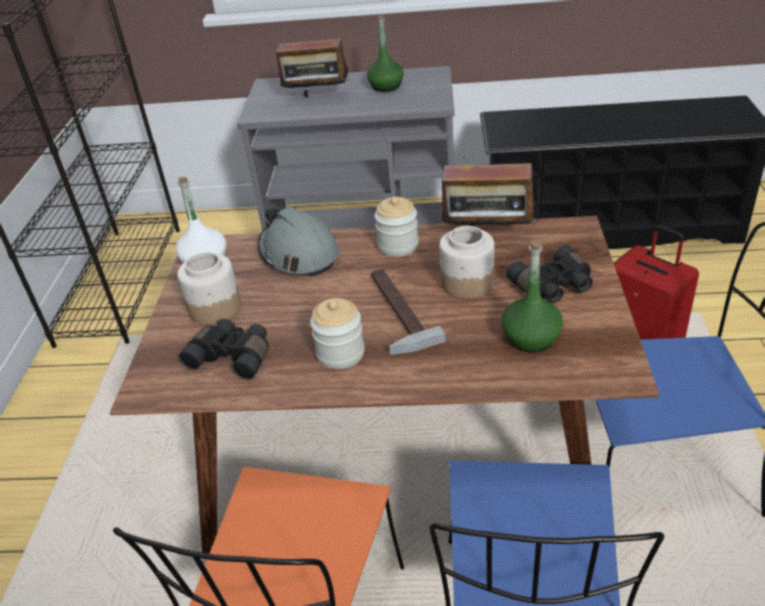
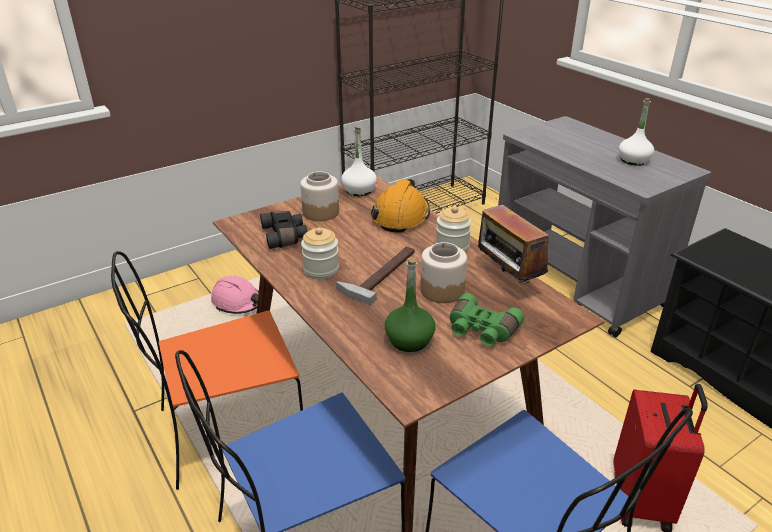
camera: 50 degrees right, 5 degrees down
grey hard hat [258,207,339,277] -> orange hard hat [371,179,430,233]
radio [276,32,349,97] -> none
green bottle [367,15,404,92] -> white bottle [619,98,654,166]
black binoculars [506,245,593,303] -> green binoculars [450,293,524,346]
none -> pink hard hat [211,276,259,314]

